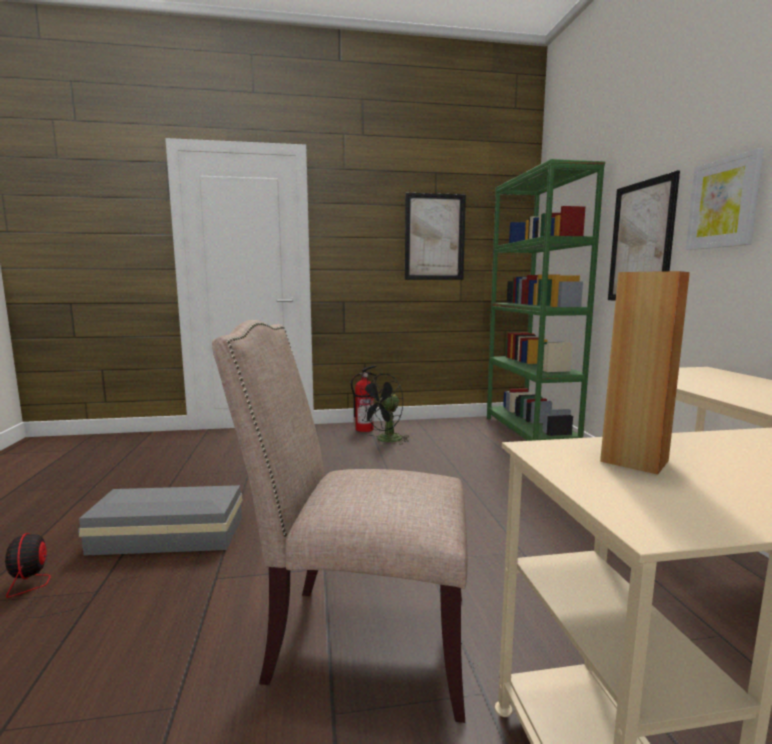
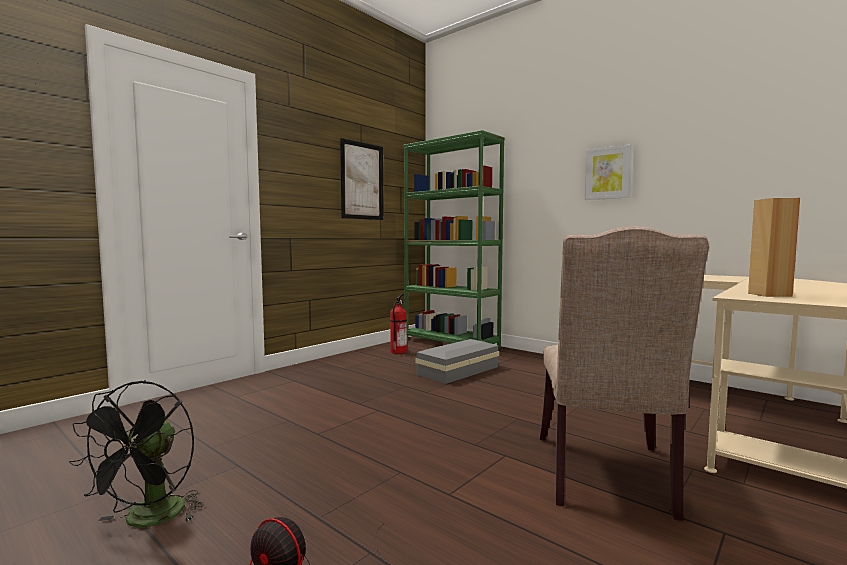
camera: 40 degrees left, 5 degrees down
grey storage box [78,485,242,556] -> grey storage box moved to [415,339,499,384]
beige chair [212,320,468,723] -> beige chair turned 45 degrees counterclockwise [540,227,709,521]
fire extinguisher [351,366,377,432] -> fire extinguisher moved to [390,294,407,354]
black fan [358,374,409,444] -> black fan moved to [69,380,204,528]
picture [608,170,680,301] -> none

